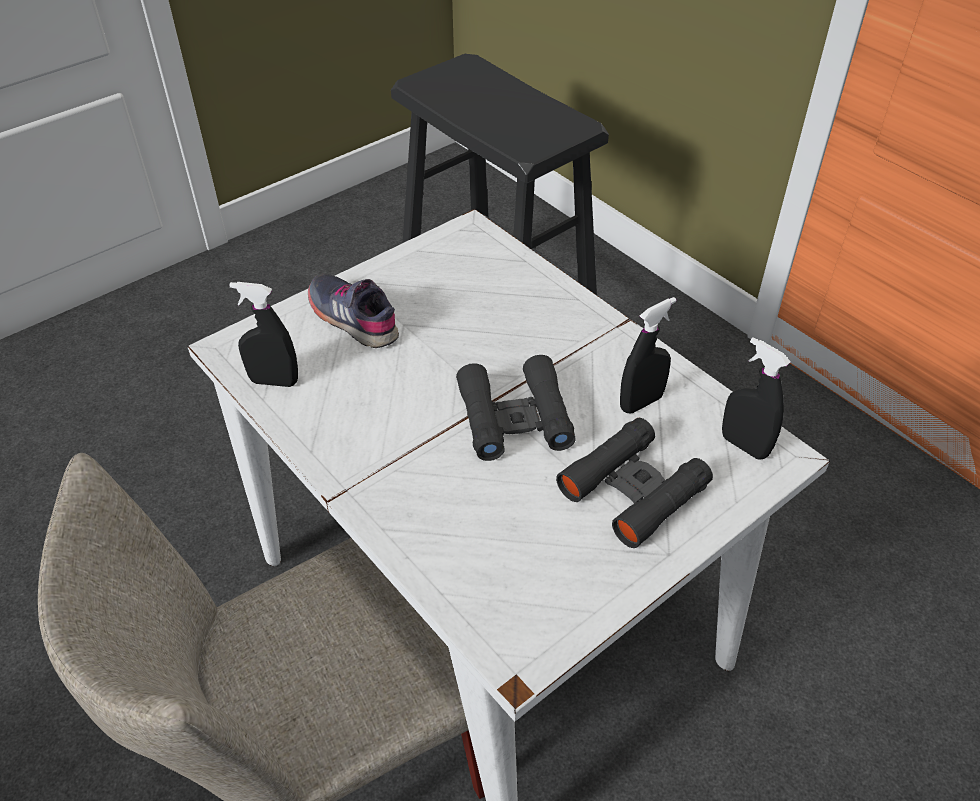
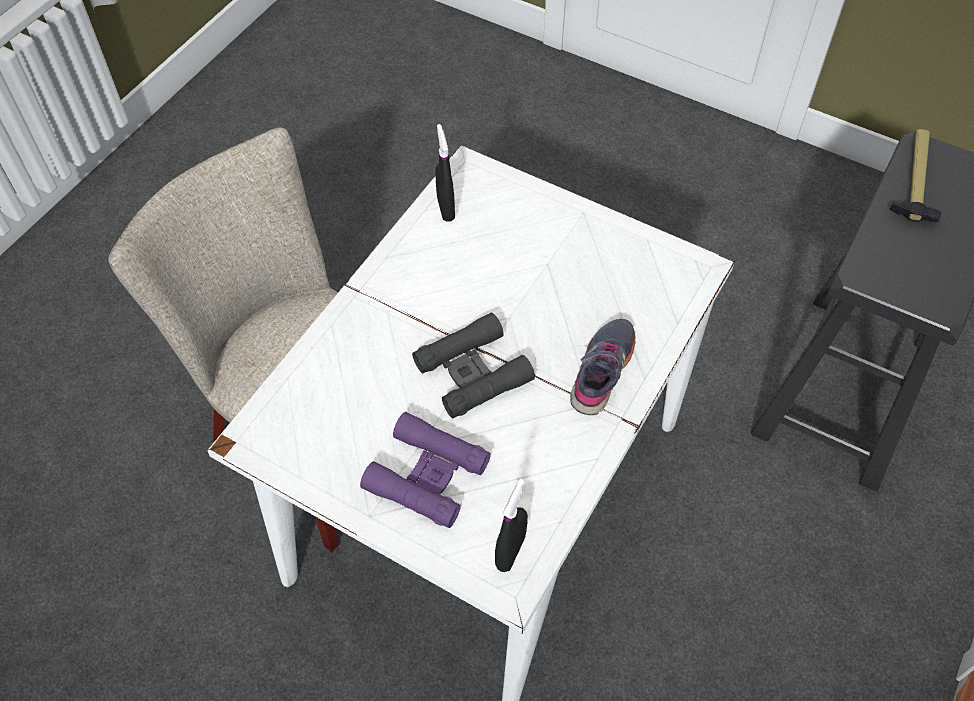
camera: 70 degrees right, 10 degrees up
grey shoe [308,274,399,348] -> grey shoe moved to [570,319,636,415]
black binoculars [556,418,713,548] -> purple binoculars [360,412,491,528]
black spray bottle [620,297,676,413] -> none
none -> hammer [890,129,941,222]

